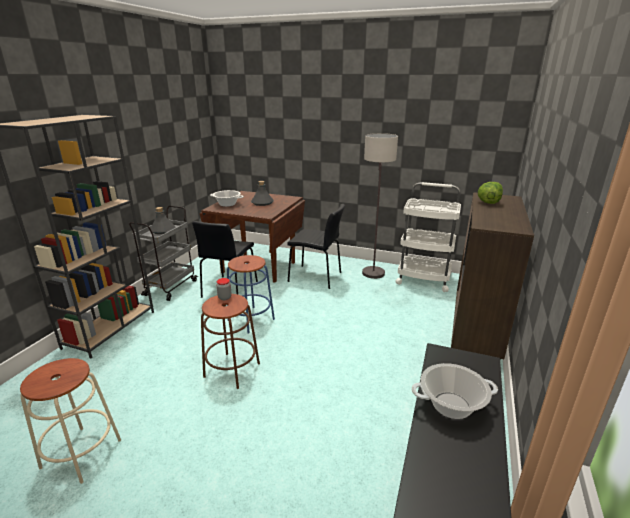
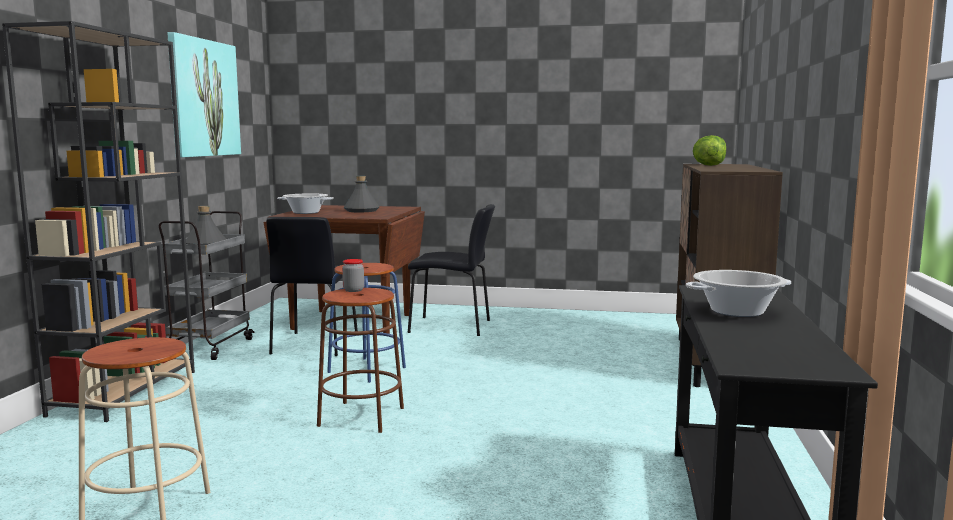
camera: 10 degrees left, 15 degrees down
grey floor lamp [362,133,398,279] -> none
white cart [395,182,461,292] -> none
none -> picture [167,32,241,157]

